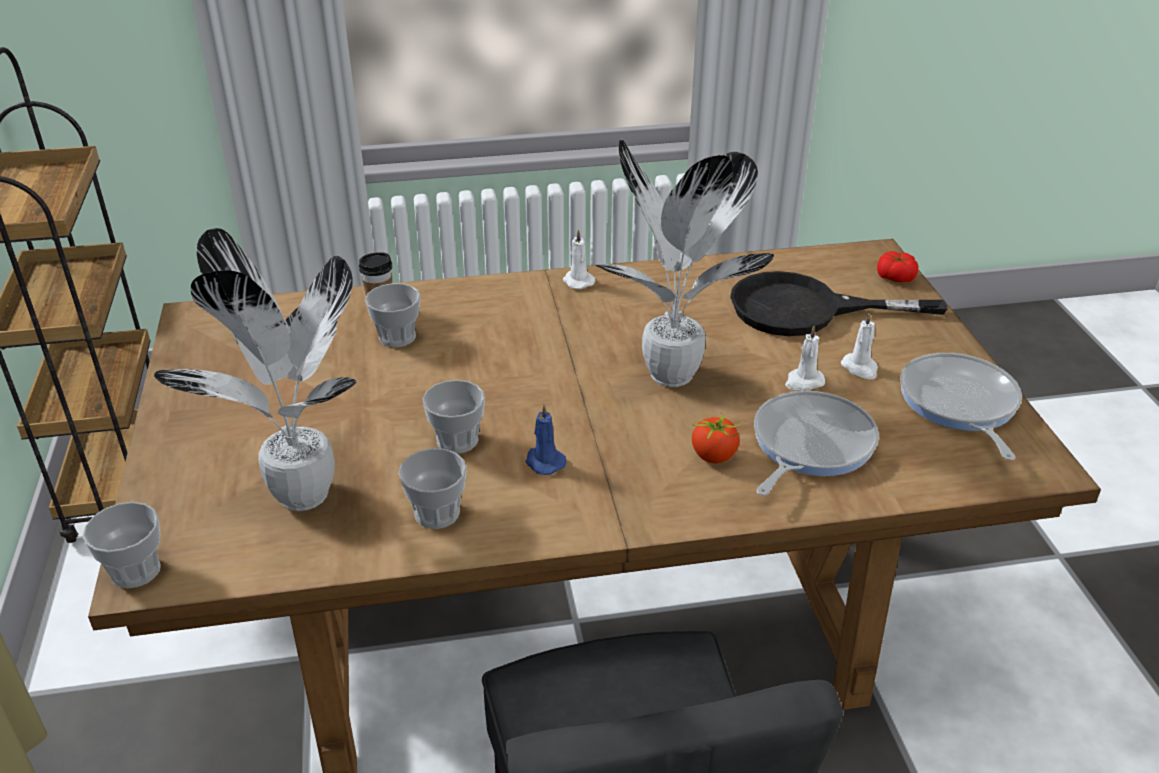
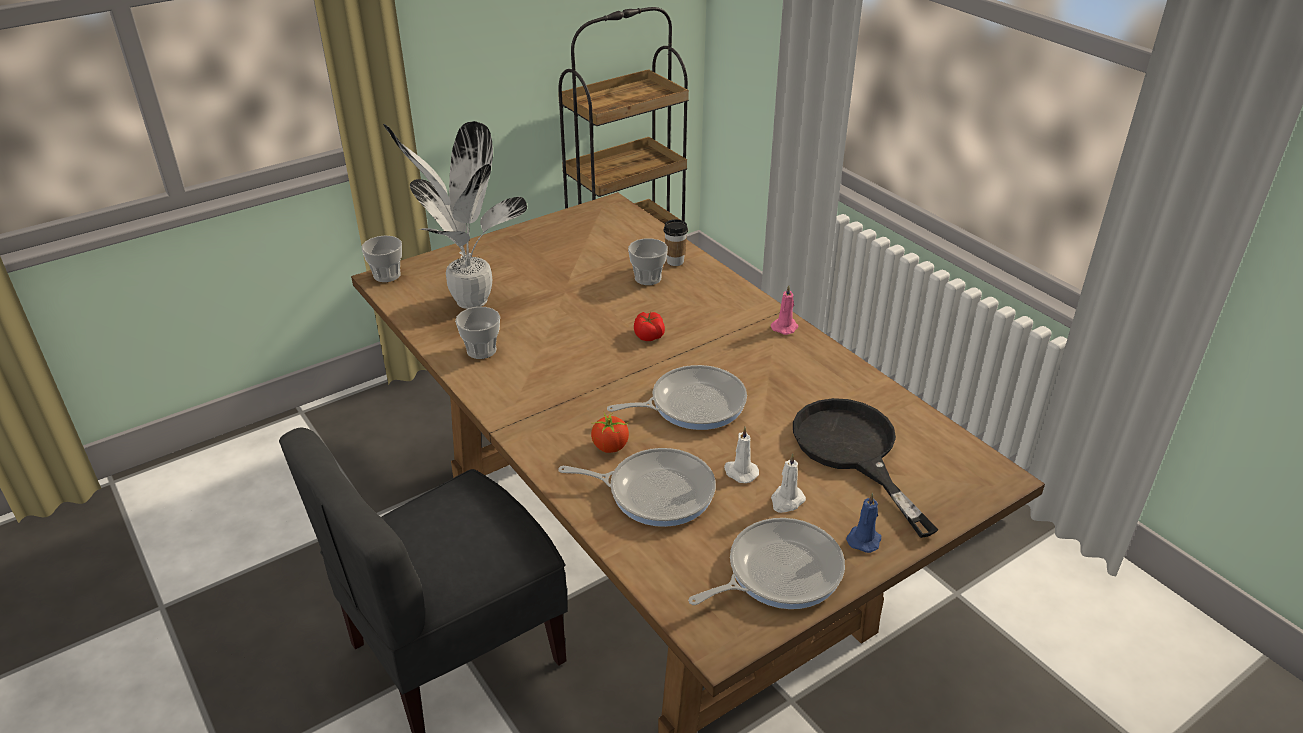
camera: 65 degrees right, 0 degrees up
cup [422,380,485,454] -> none
blue candle [525,404,567,475] -> blue candle moved to [846,492,881,553]
white candle [563,229,595,289] -> pink candle [771,285,798,335]
potted plant [595,139,774,387] -> frying pan [607,365,747,430]
tomato [877,251,918,282] -> tomato moved to [634,312,665,341]

